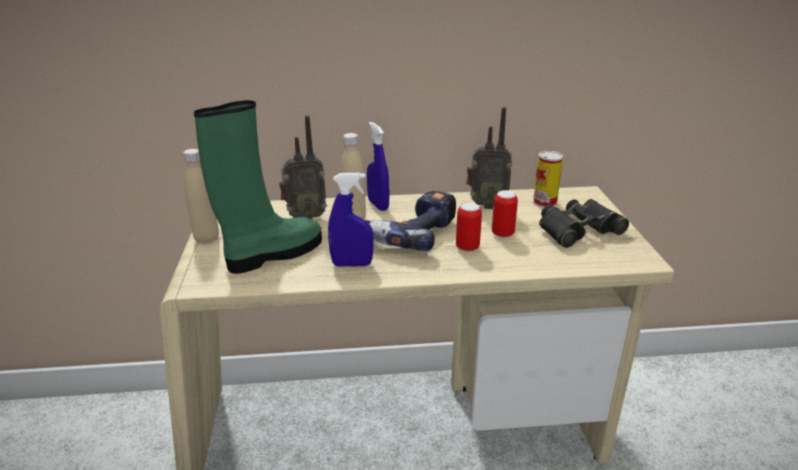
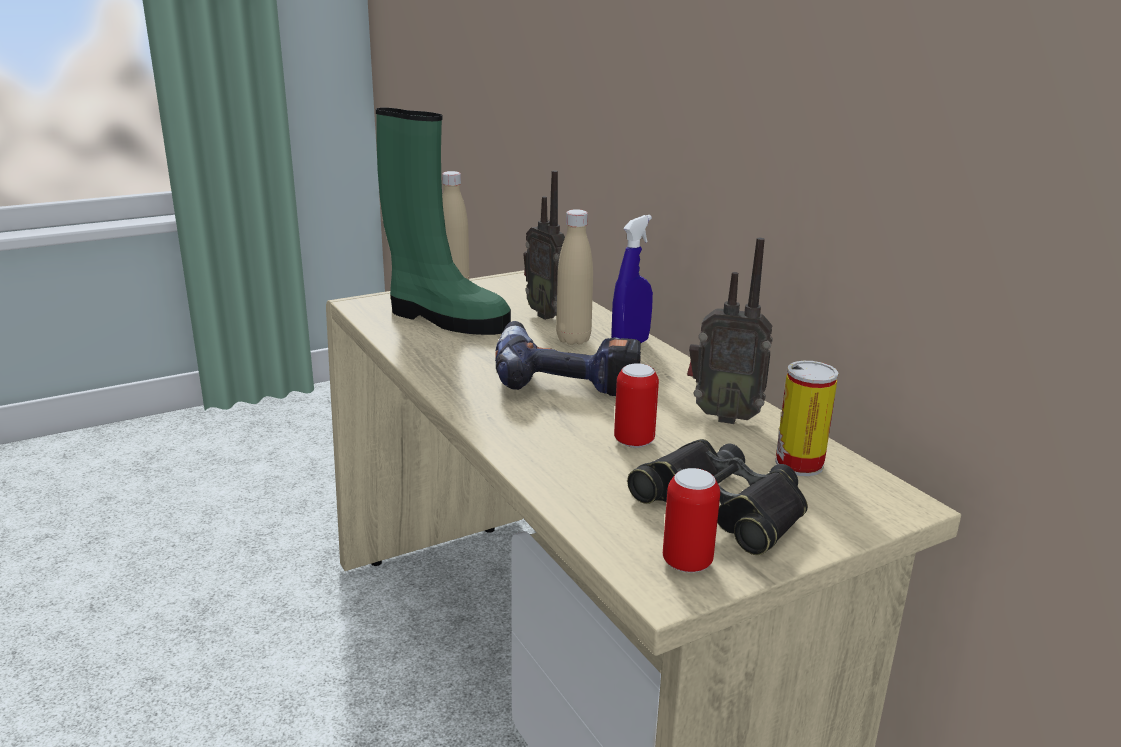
camera: 65 degrees right, 5 degrees down
blue spray bottle [328,173,373,267] -> none
can [456,202,482,251] -> can moved to [663,468,720,573]
radio [466,107,512,209] -> radio turned 60 degrees counterclockwise [687,238,773,424]

